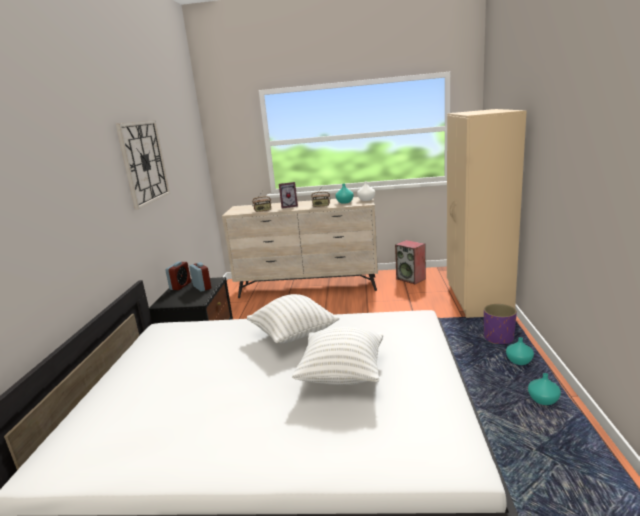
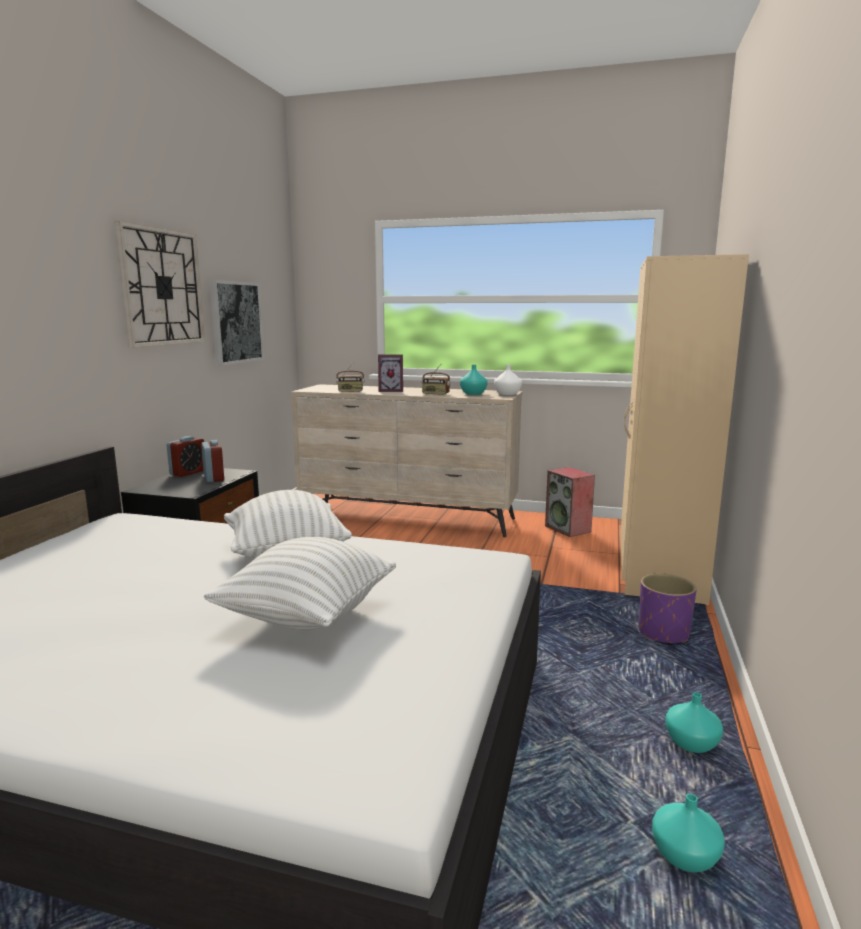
camera: 10 degrees right, 5 degrees down
turquoise vase [506,337,534,365] -> turquoise vase moved to [652,793,725,873]
none -> picture [209,280,264,365]

